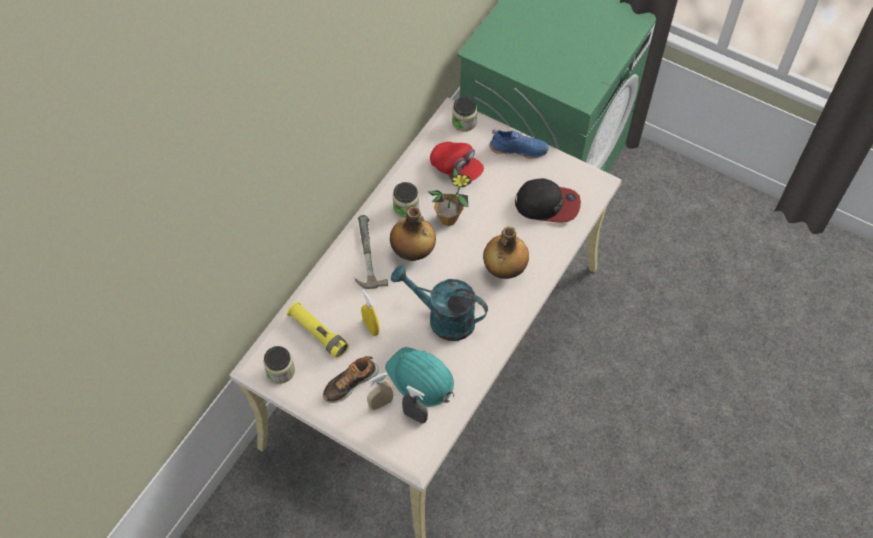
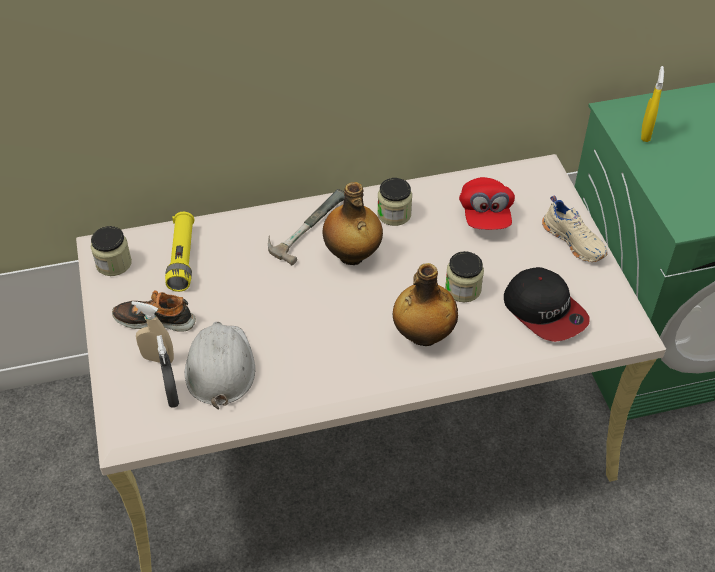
camera: 45 degrees right, 10 degrees down
yellow spray bottle [361,289,379,336] -> yellow spray bottle moved to [641,66,664,142]
turquoise hard hat [385,347,454,407] -> white hard hat [185,322,255,410]
turquoise watering can [391,265,488,341] -> none
potted plant [427,168,471,226] -> none
jar [452,97,477,132] -> jar moved to [445,251,484,302]
blue shoe [489,130,549,159] -> beige shoe [542,195,608,262]

